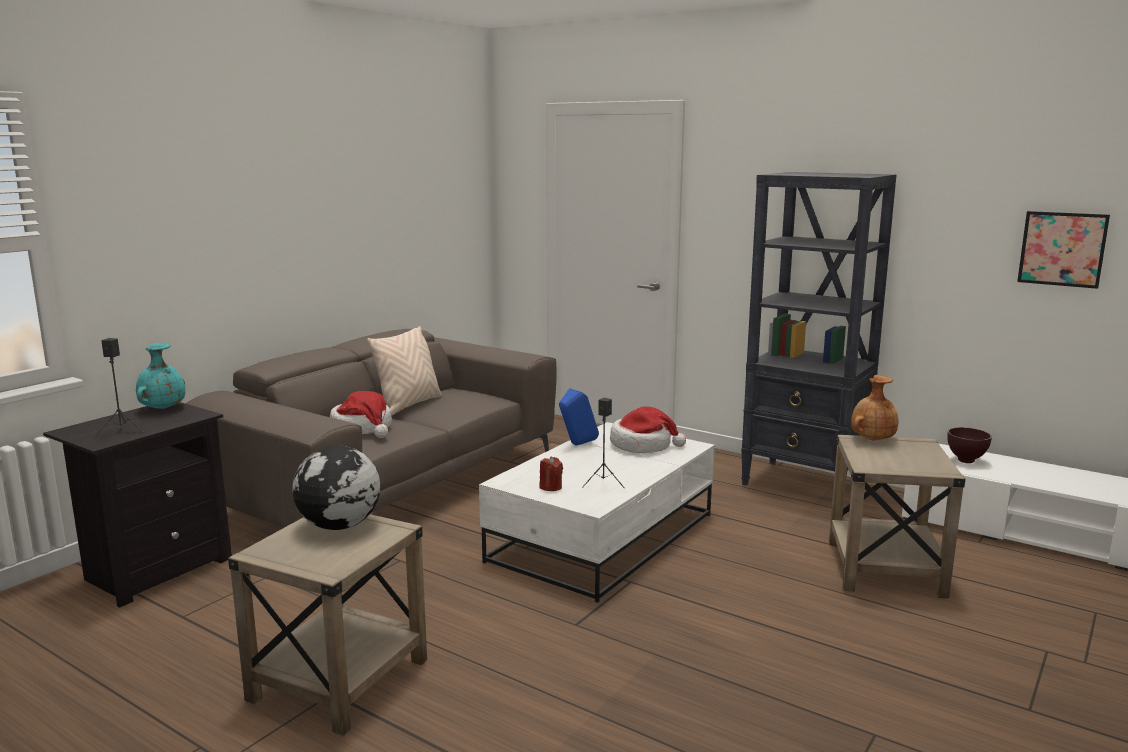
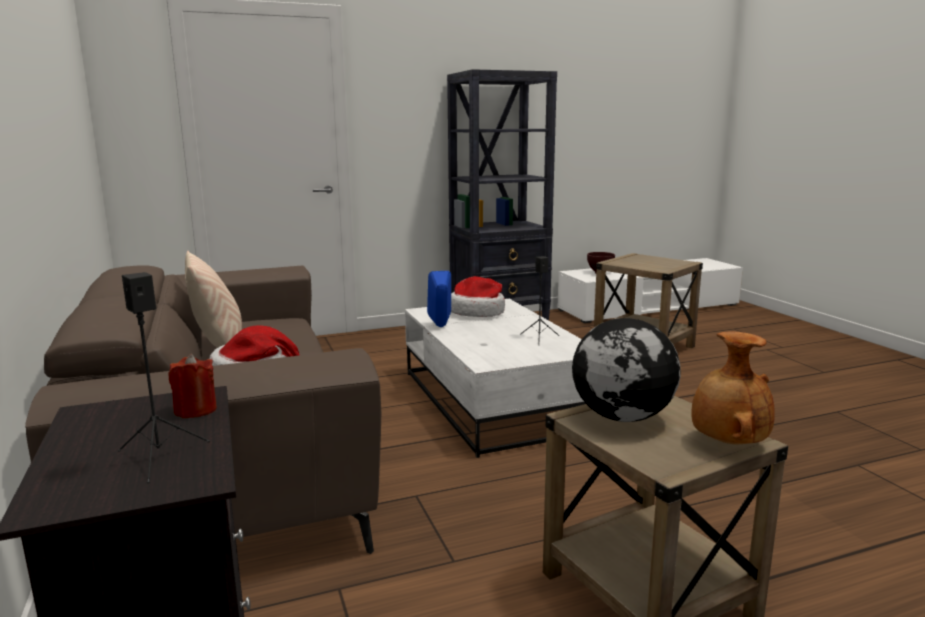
camera: 55 degrees left, 0 degrees up
turquoise vase [136,343,185,409] -> none
red candle [539,456,563,491] -> red candle moved to [168,354,217,418]
brown vase [851,375,898,441] -> brown vase moved to [692,331,775,445]
picture [1017,211,1110,289] -> none

